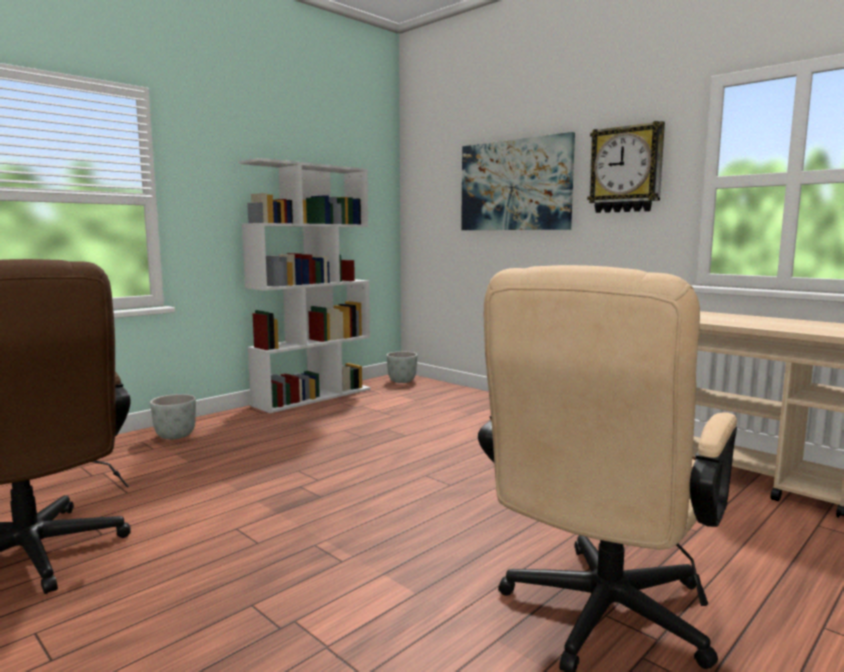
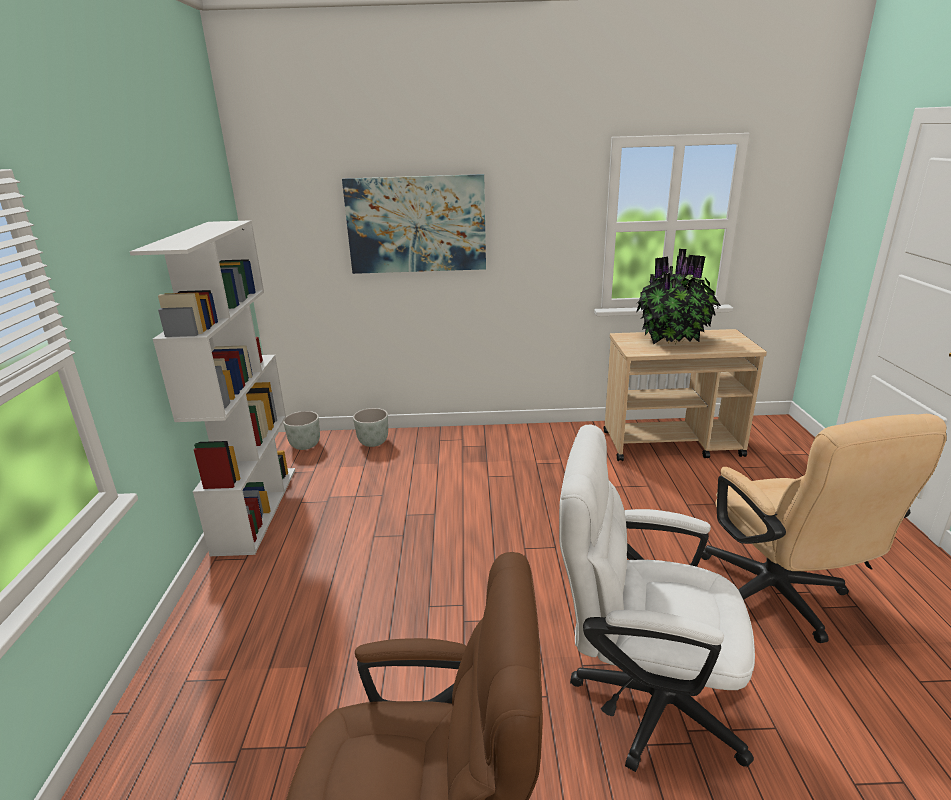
camera: 45 degrees left, 15 degrees up
grey planter [150,394,196,439] -> grey planter moved to [353,408,388,447]
wall clock [587,121,665,213] -> none
none -> white office chair [559,424,755,772]
none -> potted plant [636,249,721,345]

